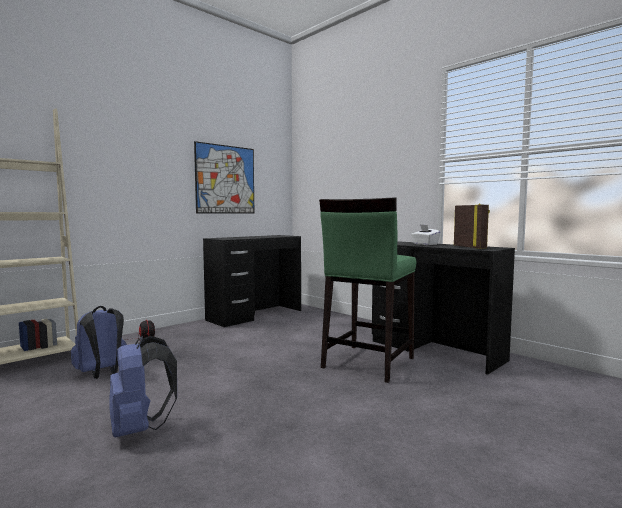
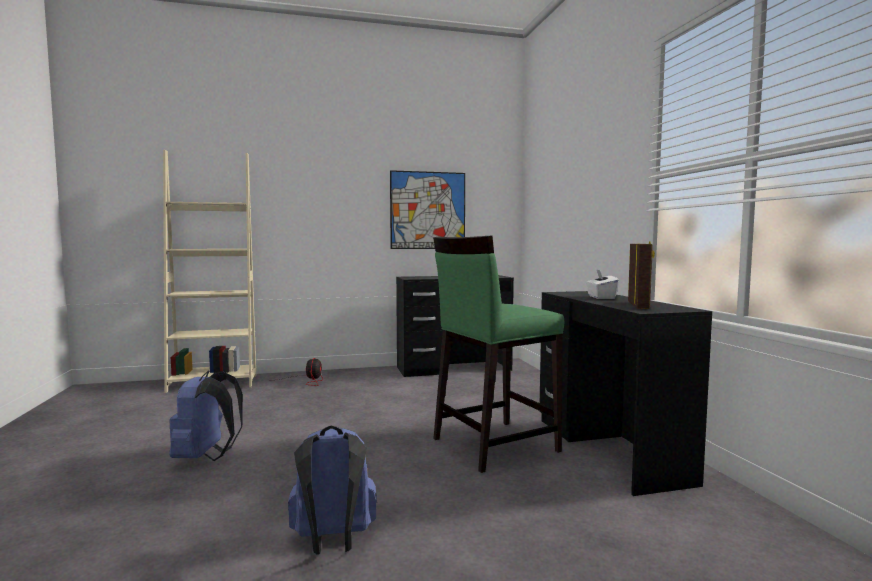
camera: 30 degrees right, 0 degrees up
blue backpack [71,306,127,379] -> blue backpack moved to [288,426,377,555]

